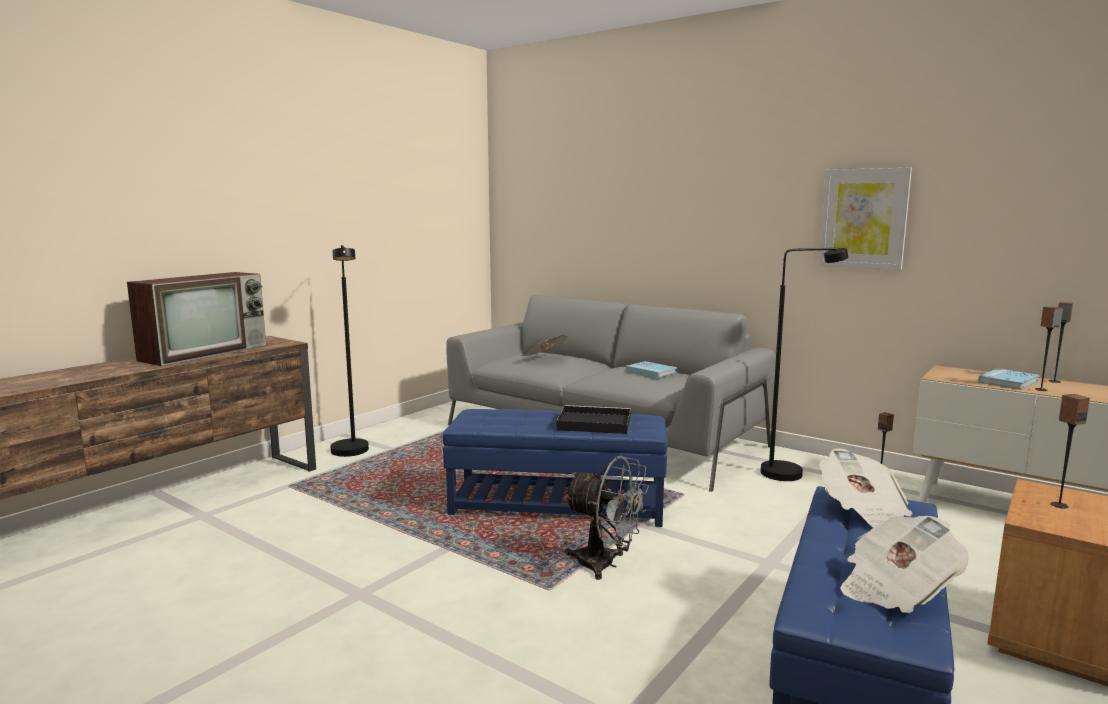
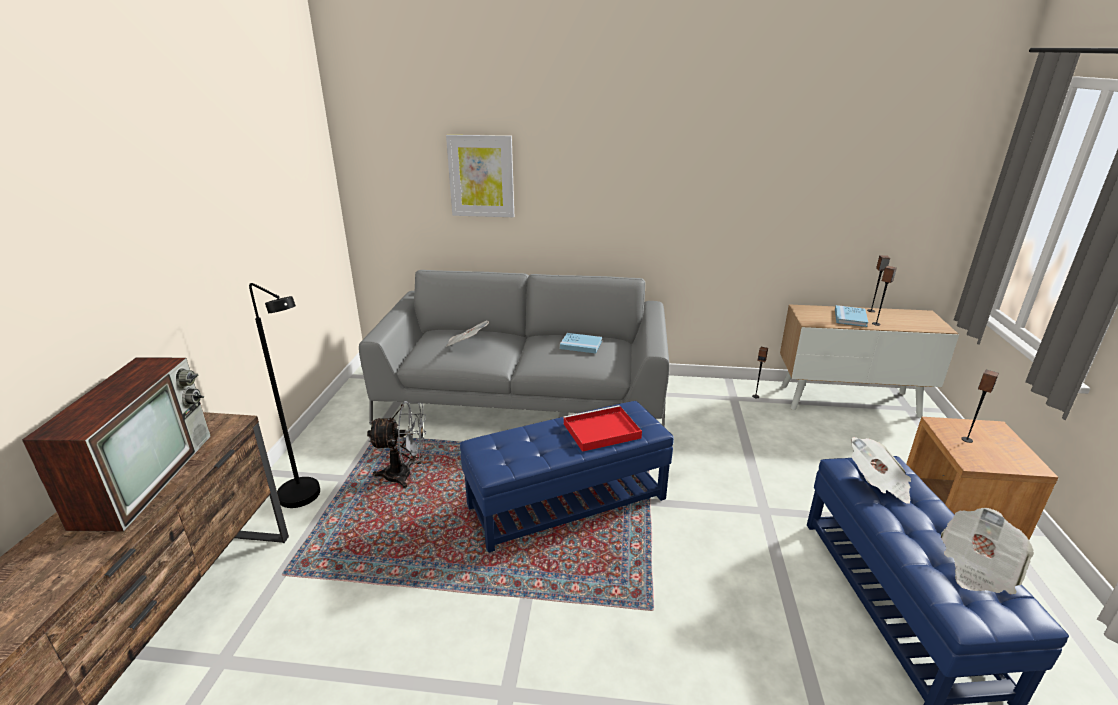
camera: 30 degrees left, 15 degrees up
black tray [556,405,631,434] -> red tray [563,405,642,452]
grey fan [564,456,649,580] -> grey fan moved to [367,401,427,488]
black floor lamp [761,248,848,481] -> none
picture [818,168,912,270] -> picture moved to [446,135,514,217]

